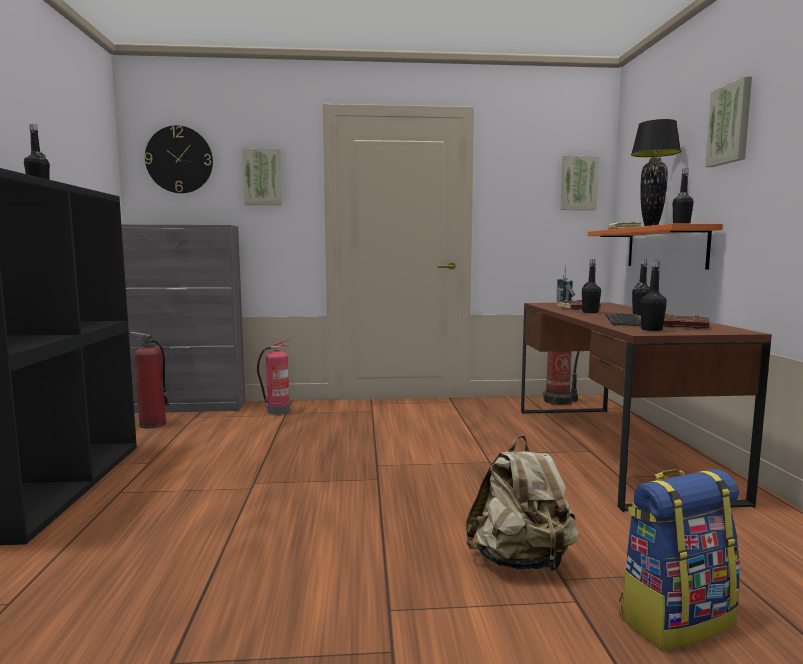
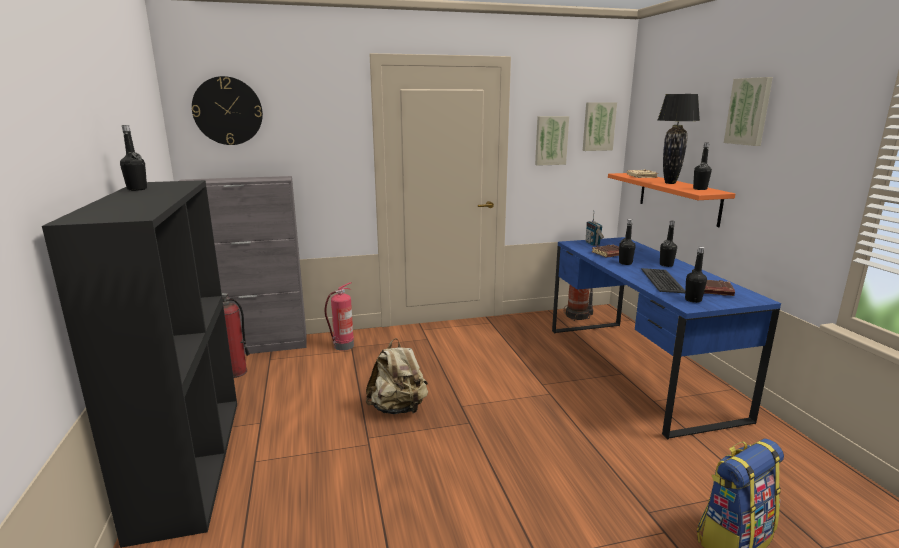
camera: 10 degrees left, 10 degrees up
picture [242,148,282,205] -> picture moved to [535,116,569,166]
beige backpack [466,435,579,571] -> beige backpack moved to [366,338,428,414]
brown desk [521,302,772,512] -> blue desk [552,237,781,439]

